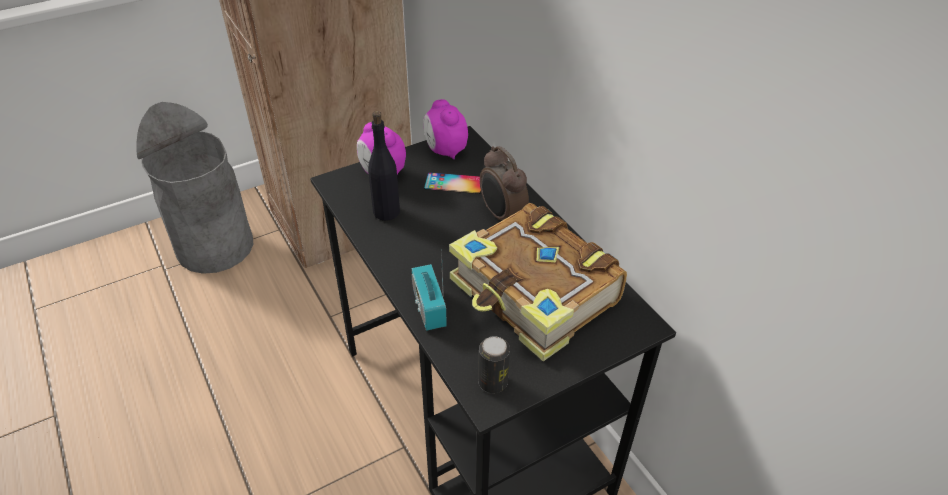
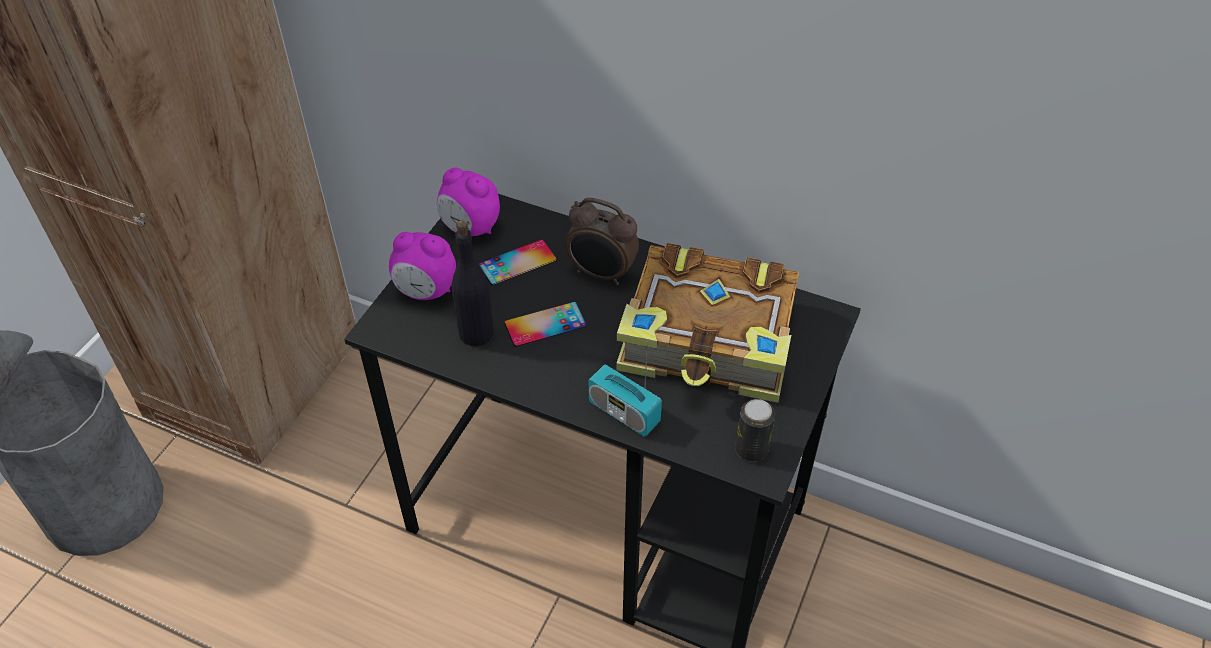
camera: 35 degrees left, 5 degrees up
none -> phone [504,301,586,347]

